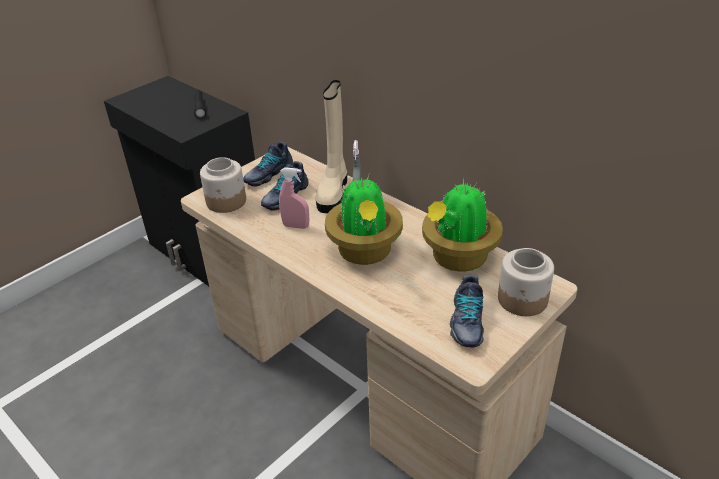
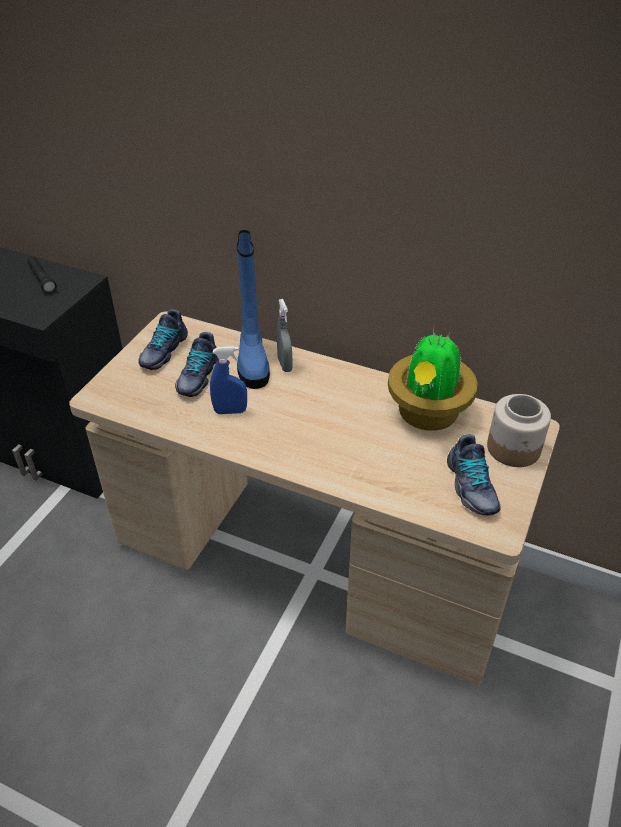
camera: 20 degrees left, 5 degrees up
jar [200,157,246,213] -> none
pink spray bottle [279,167,309,229] -> blue spray bottle [210,346,247,414]
beige boot [316,80,347,213] -> blue boot [237,230,270,389]
potted plant [325,175,403,265] -> none

